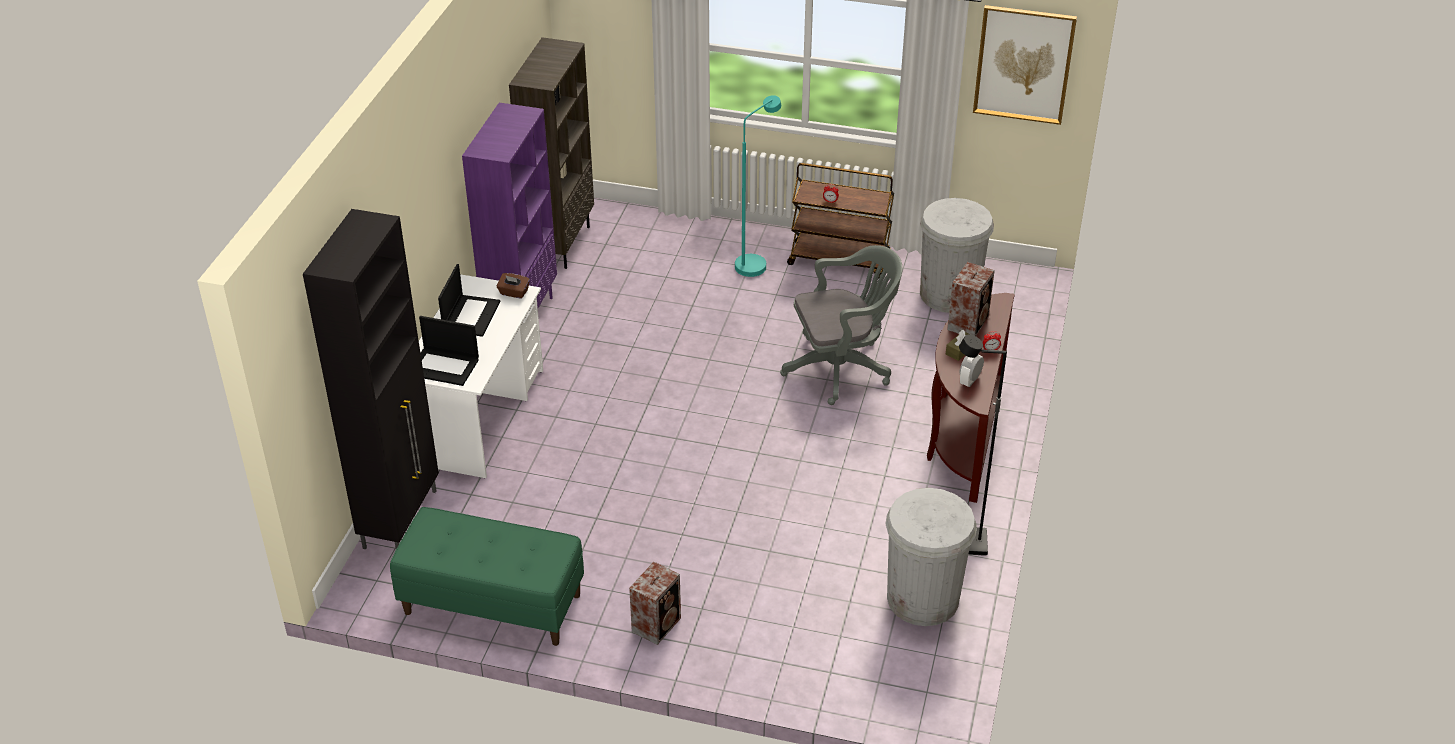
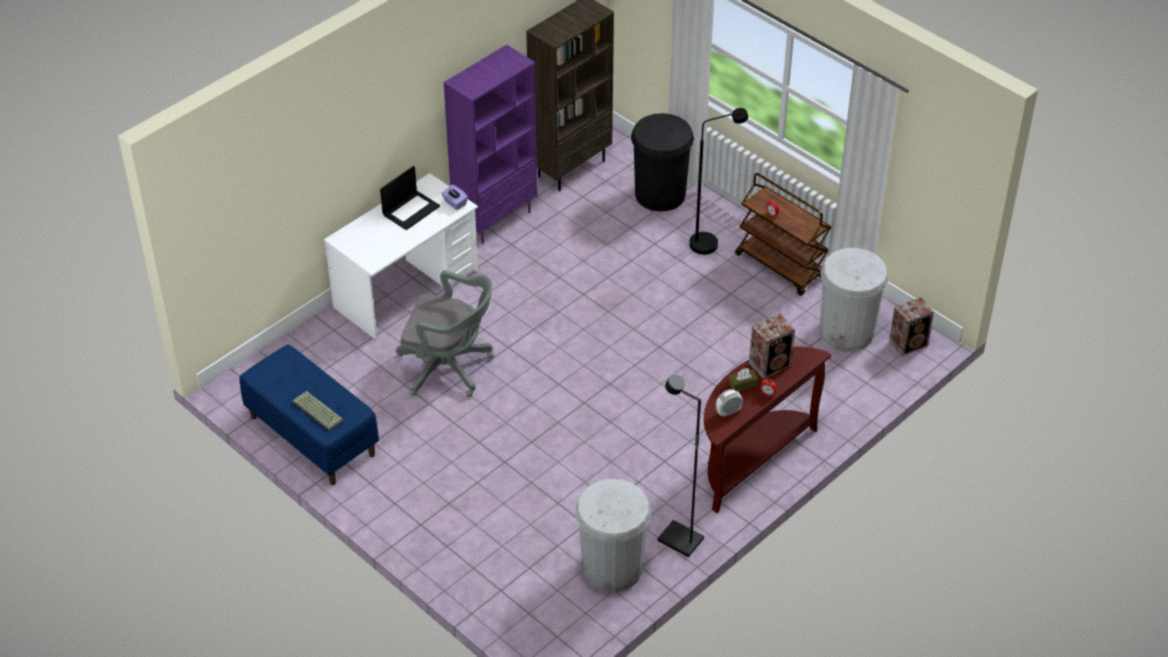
camera: 30 degrees right, 5 degrees up
black cabinet [303,209,439,549] -> none
green bench [390,507,584,646] -> blue bench [239,344,379,485]
laptop [419,316,479,386] -> none
brown tissue box [497,273,530,299] -> purple tissue box [442,185,468,210]
speaker [629,562,681,645] -> speaker moved to [889,297,934,356]
turquoise floor lamp [735,95,781,277] -> black floor lamp [689,108,748,255]
grey office chair [780,245,902,405] -> grey office chair moved to [396,270,494,397]
picture [973,5,1077,125] -> none
none -> keyboard [292,391,344,432]
none -> black trash can [631,113,694,212]

